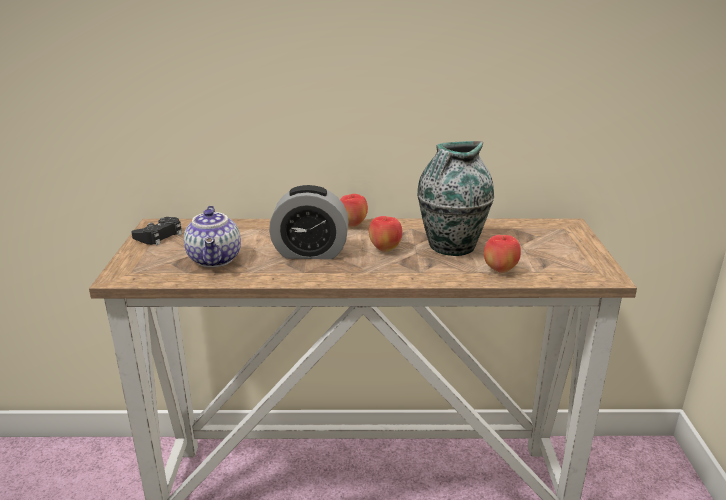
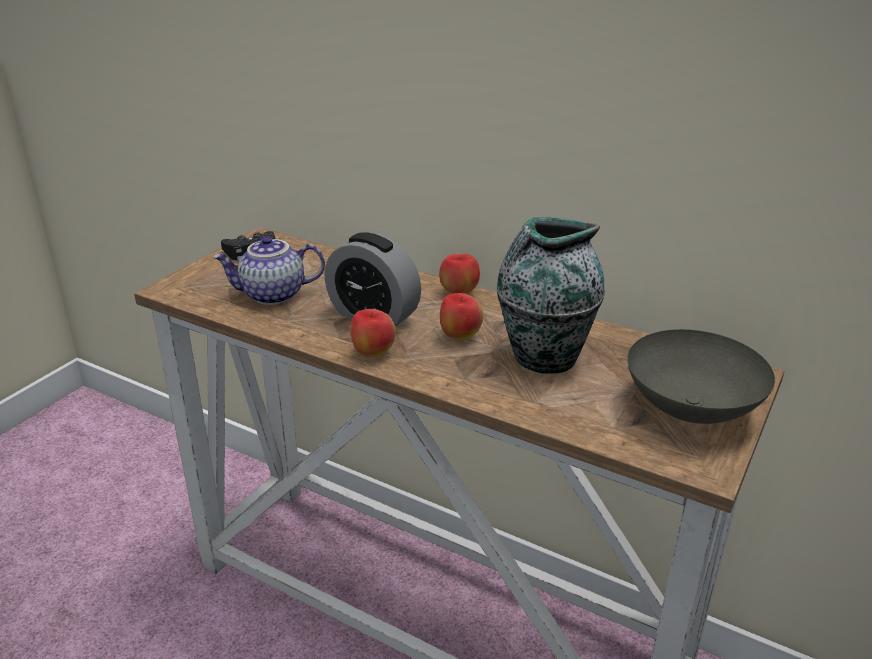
camera: 30 degrees right, 5 degrees up
teapot [184,206,241,268] -> teapot turned 60 degrees clockwise [212,236,325,305]
apple [484,235,521,273] -> apple moved to [350,309,396,358]
none -> grey bowl [627,329,775,424]

